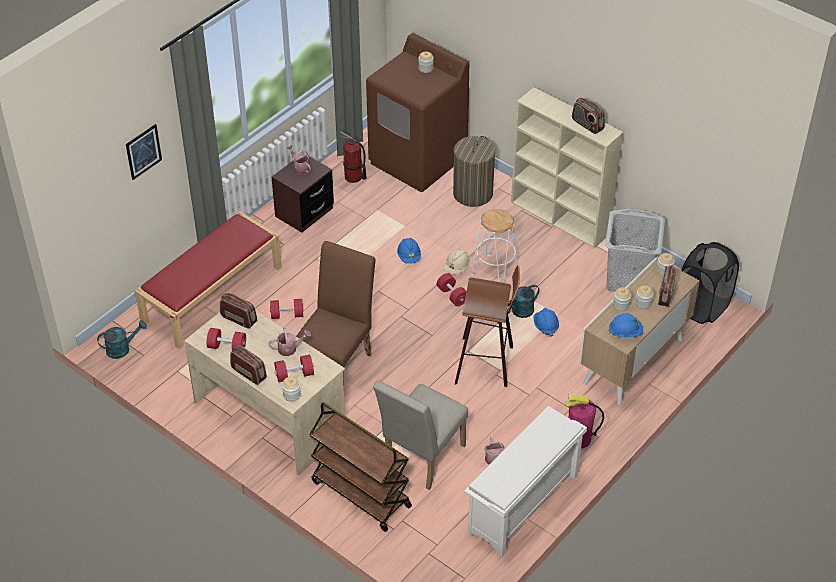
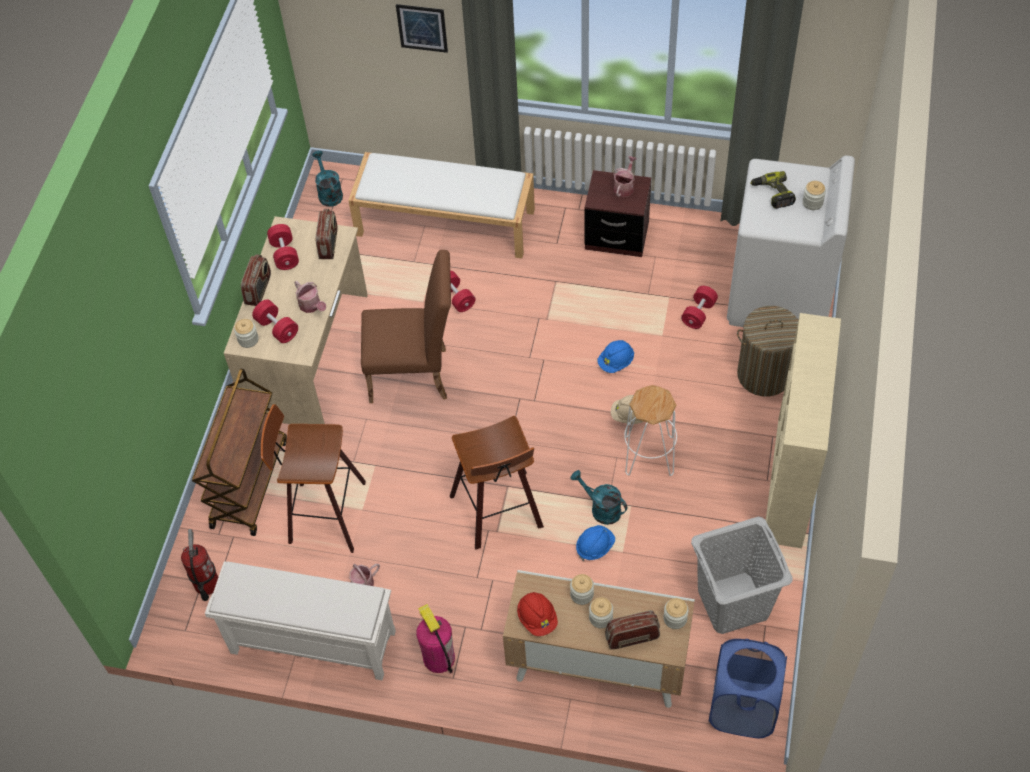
camera: 65 degrees right, 10 degrees up
turquoise watering can [97,320,147,359] -> turquoise watering can turned 150 degrees counterclockwise [312,151,343,207]
red bench [135,211,282,349] -> white bench [348,152,535,258]
fire extinguisher [340,131,367,183] -> fire extinguisher moved to [181,529,218,601]
brown washing machine [366,33,469,192] -> white washing machine [727,155,855,327]
beige chair [373,380,468,490] -> stool [261,404,366,553]
red dumbbell [437,273,467,306] -> red dumbbell moved to [681,286,718,329]
radio [572,98,605,134] -> none
blue hard hat [608,314,643,338] -> red hard hat [517,592,558,636]
black laundry basket [681,242,739,324] -> blue laundry basket [709,639,787,738]
none -> power drill [750,171,796,209]

